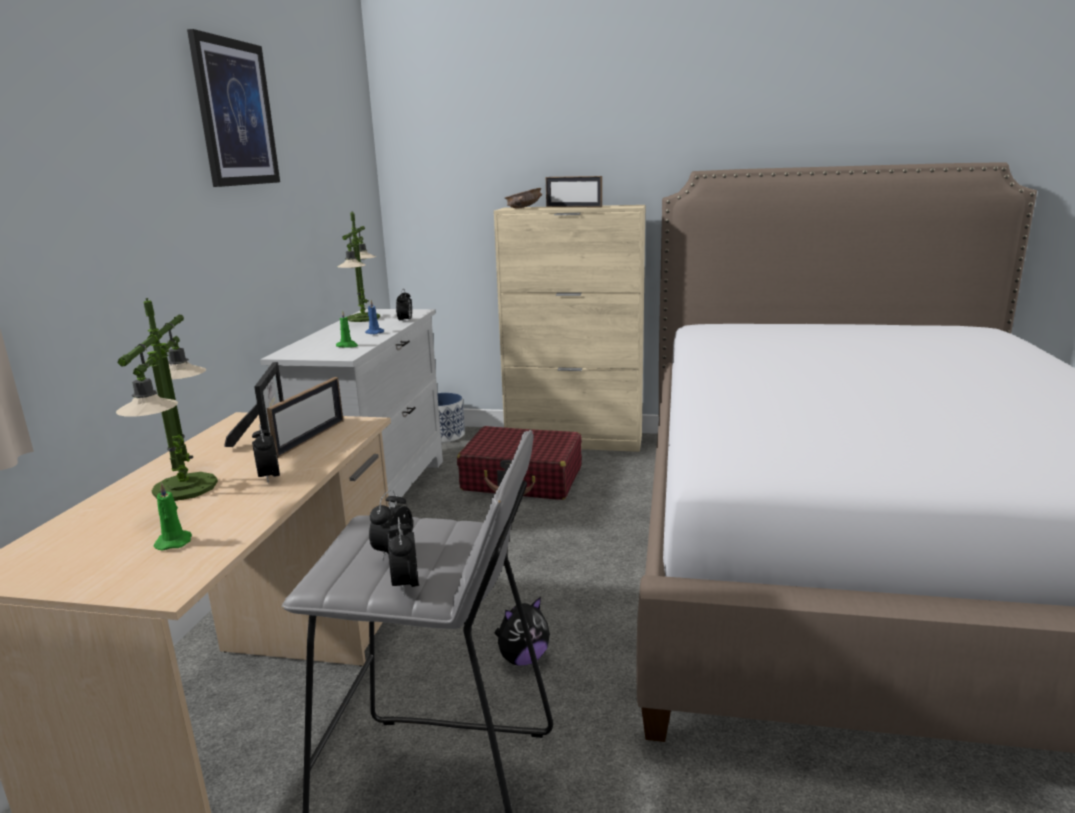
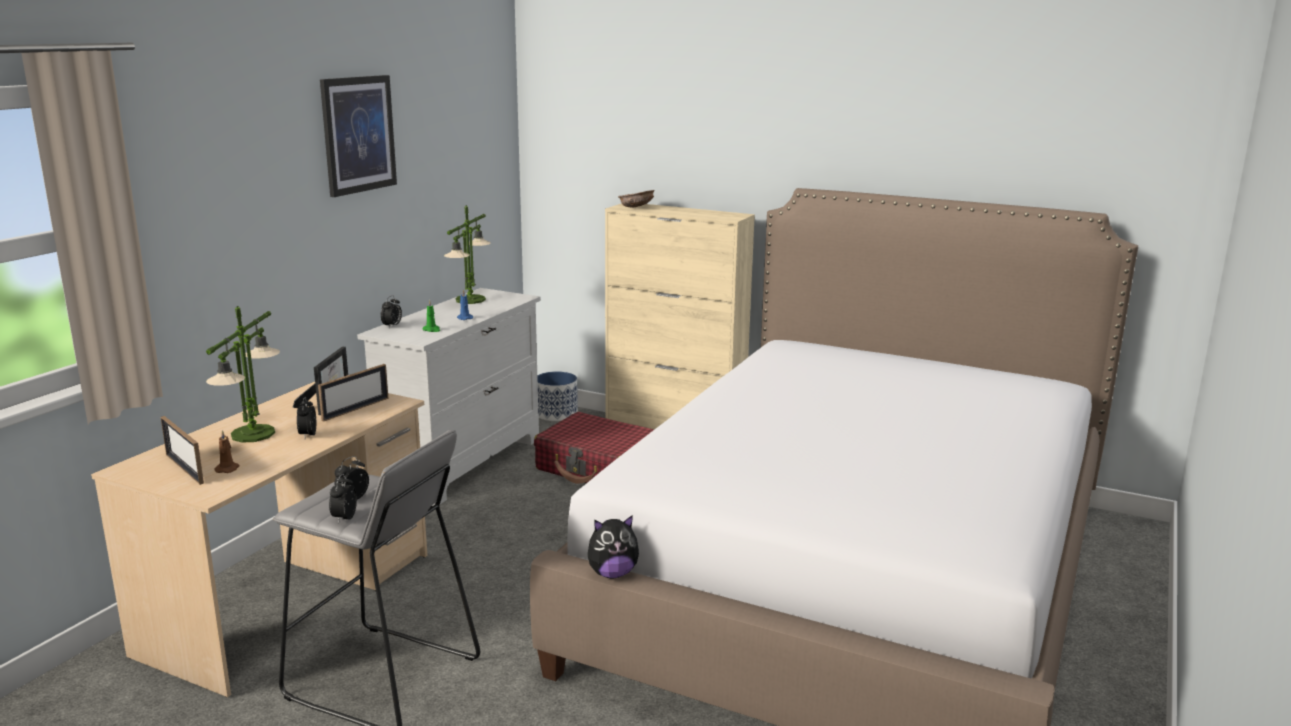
camera: 15 degrees right, 0 degrees up
green candle [154,482,192,550] -> brown candle [214,430,239,473]
alarm clock [396,289,412,320] -> alarm clock moved to [381,295,402,328]
plush toy [494,597,550,666] -> plush toy moved to [588,515,639,579]
picture frame [546,176,602,207] -> picture frame moved to [161,416,204,485]

